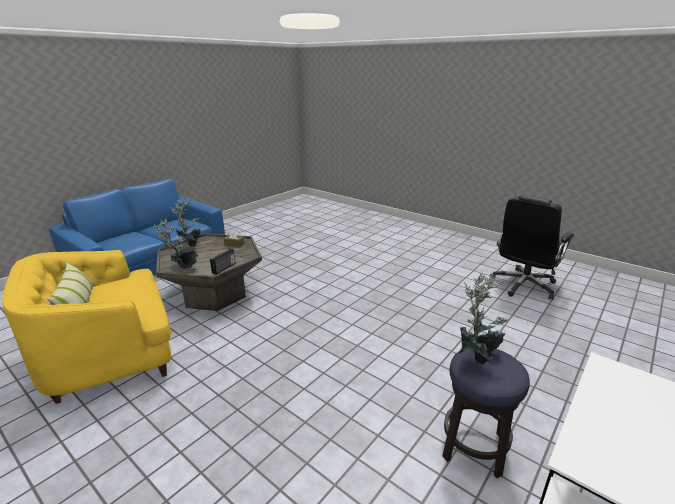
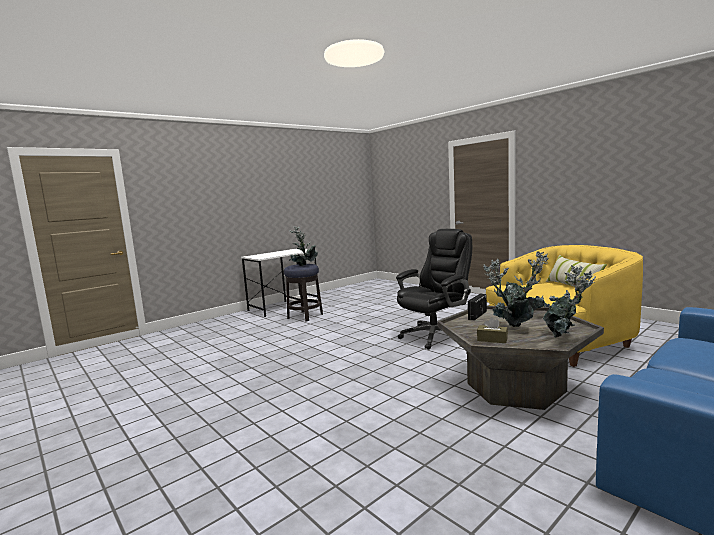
camera: 170 degrees left, 15 degrees down
black office chair [490,195,574,300] -> black office chair moved to [396,229,472,350]
none -> potted plant [484,259,534,327]

